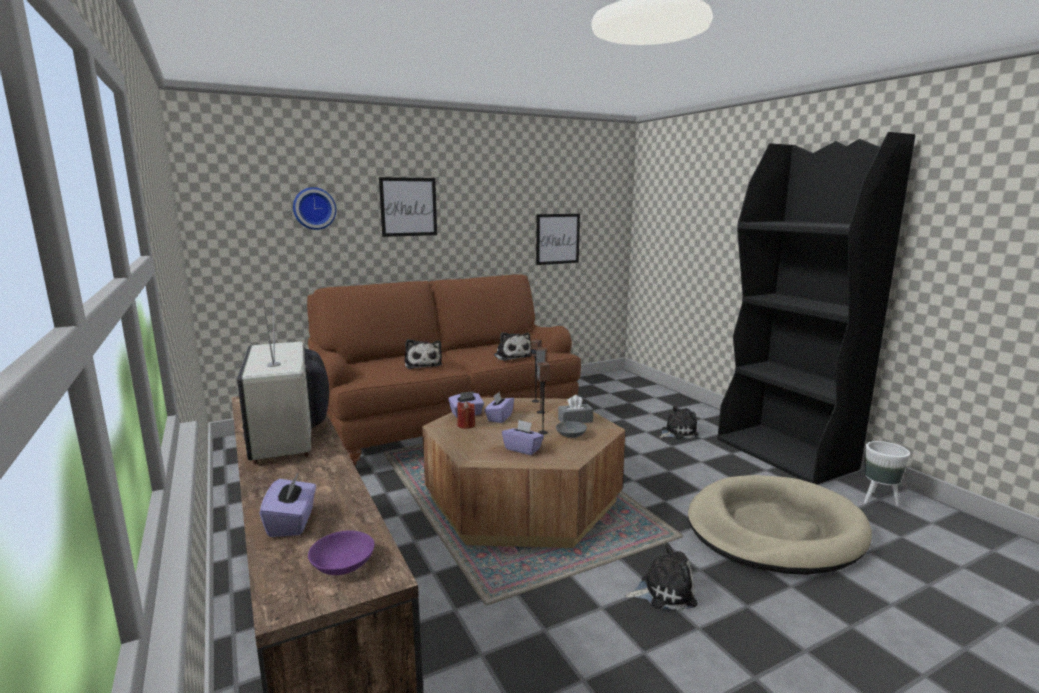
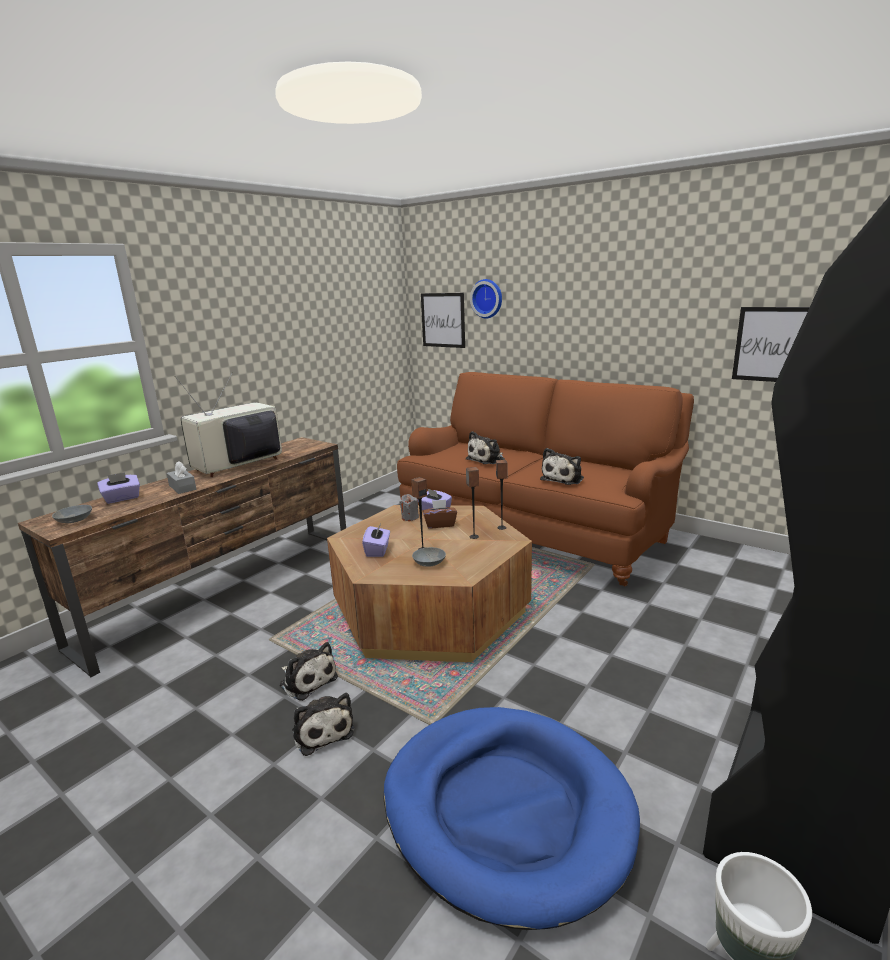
camera: 65 degrees right, 5 degrees up
purple bowl [308,531,375,575] -> grey bowl [52,505,92,523]
picture [379,177,437,237] -> picture moved to [421,293,465,348]
red candle [457,401,475,429] -> grey candle [400,494,419,521]
purple tissue box [484,392,514,423] -> brown tissue box [423,499,457,528]
grey tissue box [558,395,593,423] -> grey tissue box moved to [167,461,196,494]
plush toy [659,406,699,439] -> plush toy moved to [280,642,338,701]
beige dog bed [688,475,872,575] -> blue dog bed [384,707,640,930]

